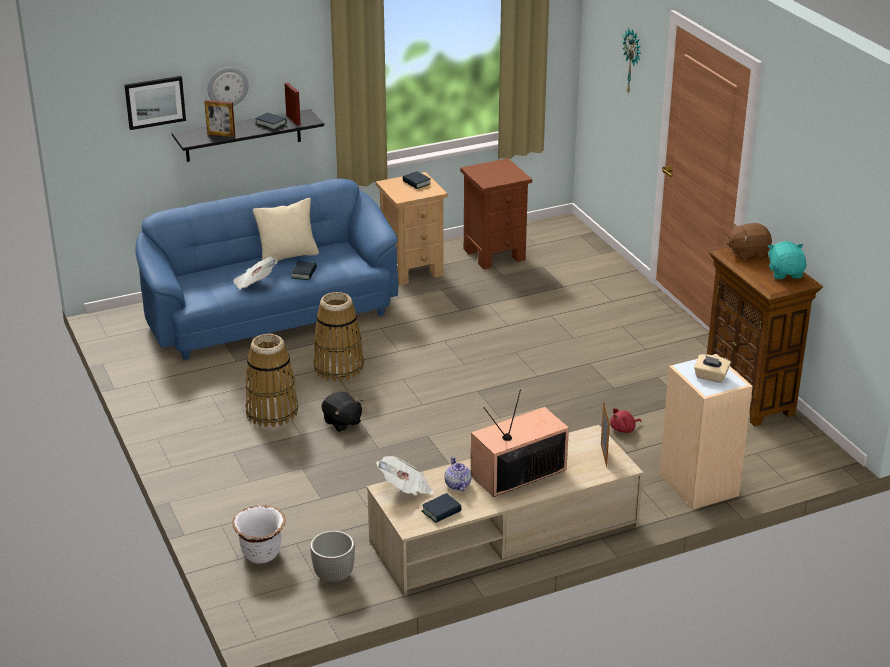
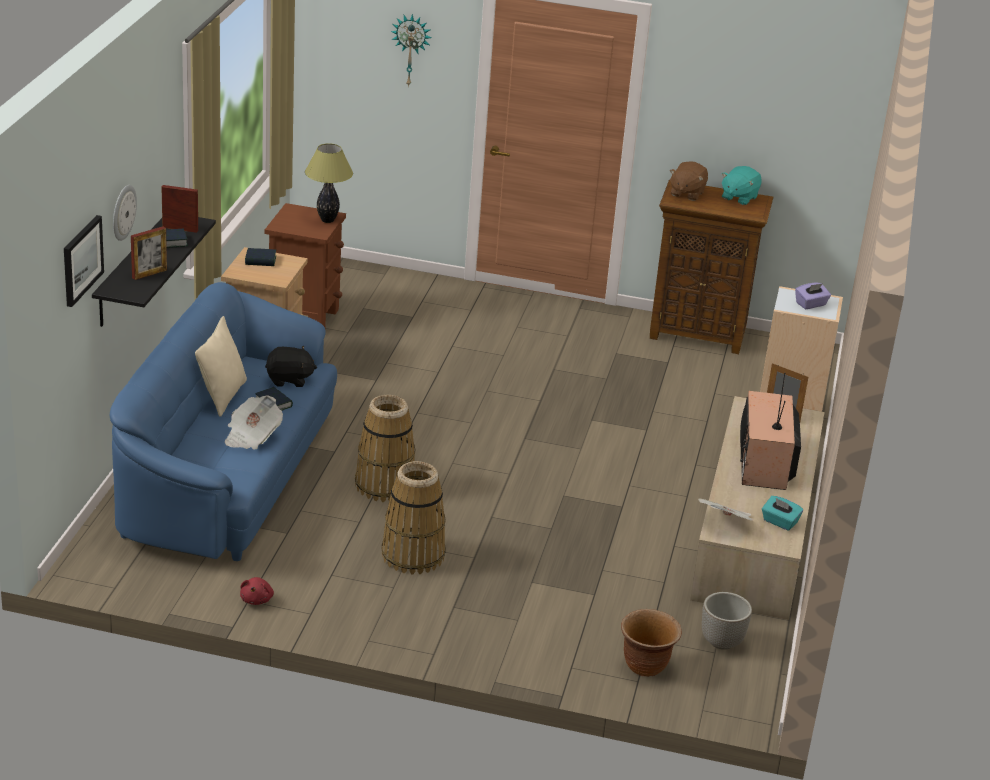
camera: 55 degrees left, 0 degrees up
white planter [232,505,286,564] -> brown planter [621,609,682,677]
black plush toy [321,392,363,432] -> black plush toy moved to [265,346,317,387]
book [421,493,462,523] -> turquoise tissue box [762,496,803,531]
teapot [445,457,471,491] -> none
red plush toy [610,408,641,433] -> red plush toy moved to [240,577,274,605]
beige tissue box [694,354,731,383] -> purple tissue box [795,282,831,309]
turquoise plush toy [768,241,806,279] -> turquoise plush toy turned 90 degrees counterclockwise [722,166,762,205]
none -> table lamp [305,143,353,223]

